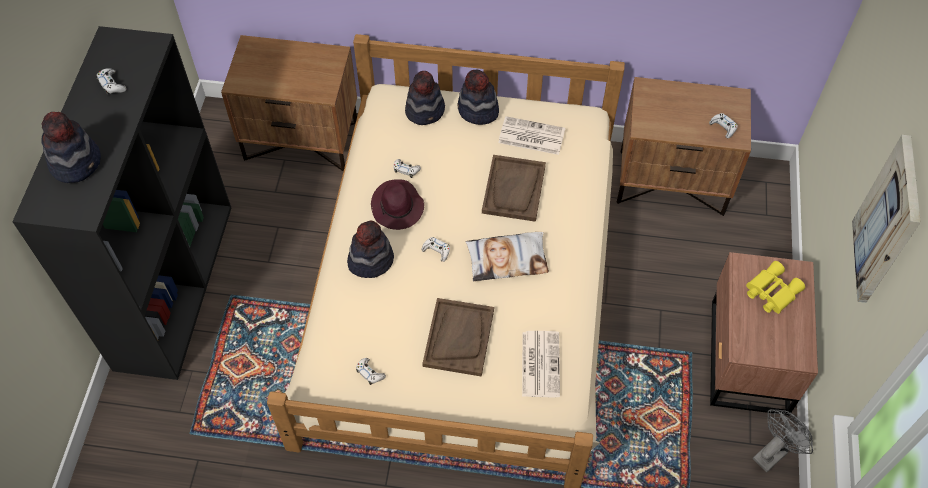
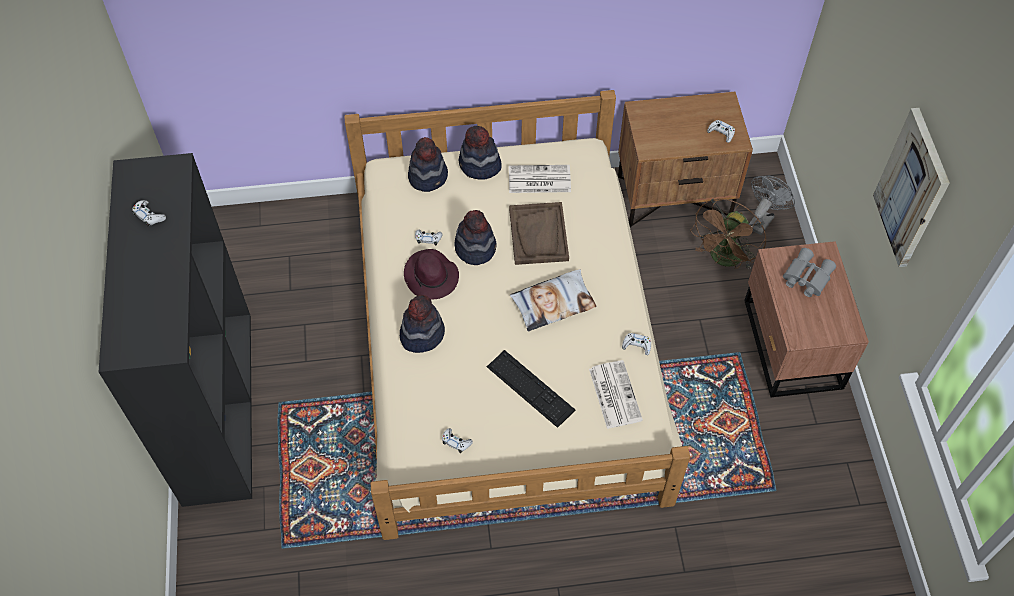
camera: 15 degrees left, 0 degrees up
hat [41,112,101,183] -> hat moved to [455,210,497,265]
brown nightstand [221,35,357,172] -> none
white game controller [421,237,450,262] -> white game controller moved to [622,333,651,355]
brown tray [422,298,494,377] -> keyboard [487,350,575,428]
yellow binoculars [746,261,805,314] -> grey binoculars [783,248,836,297]
grey fan [753,409,813,472] -> grey fan moved to [749,176,795,235]
none -> brown fan [690,198,766,269]

